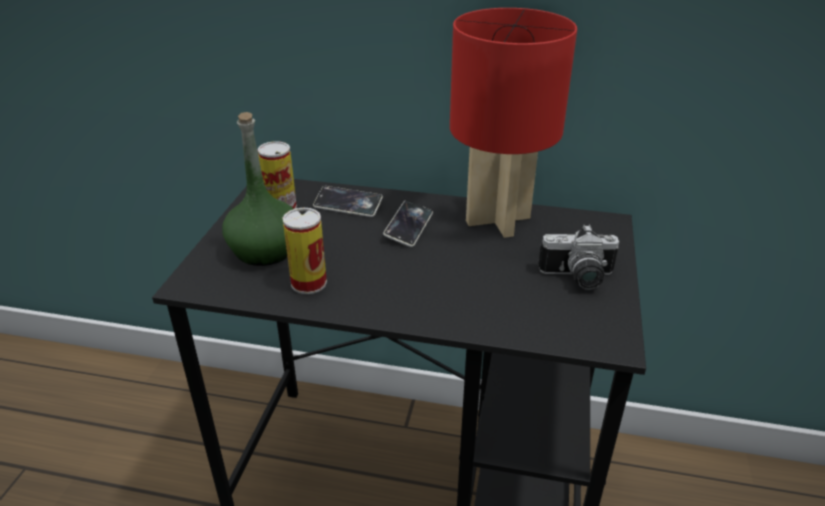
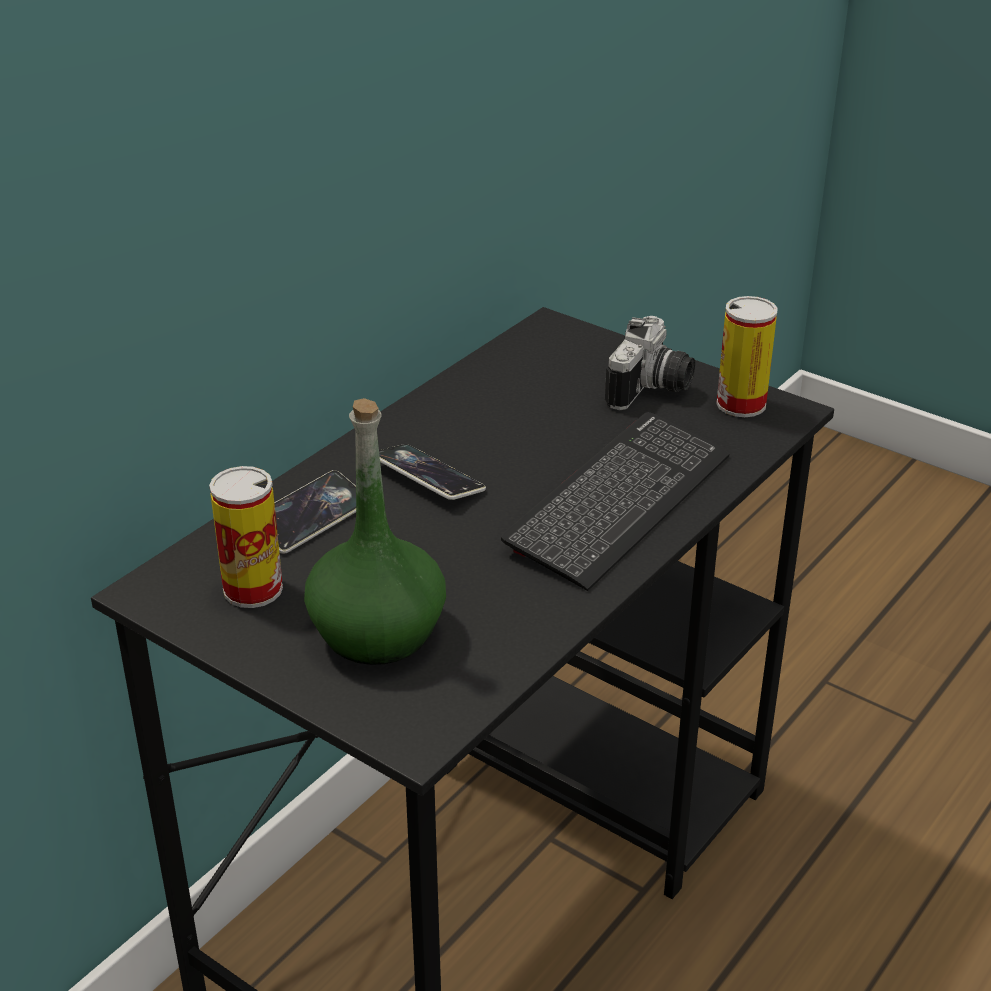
camera: 65 degrees left, 0 degrees up
can [283,208,327,294] -> can moved to [716,296,777,417]
red table lamp [450,8,577,238] -> none
none -> keyboard [501,412,729,591]

